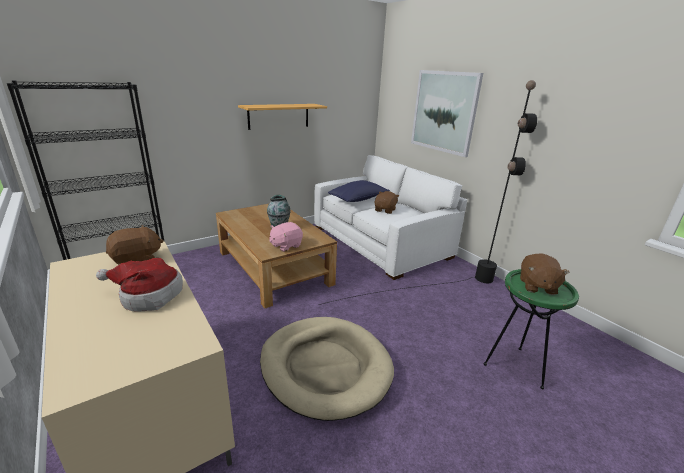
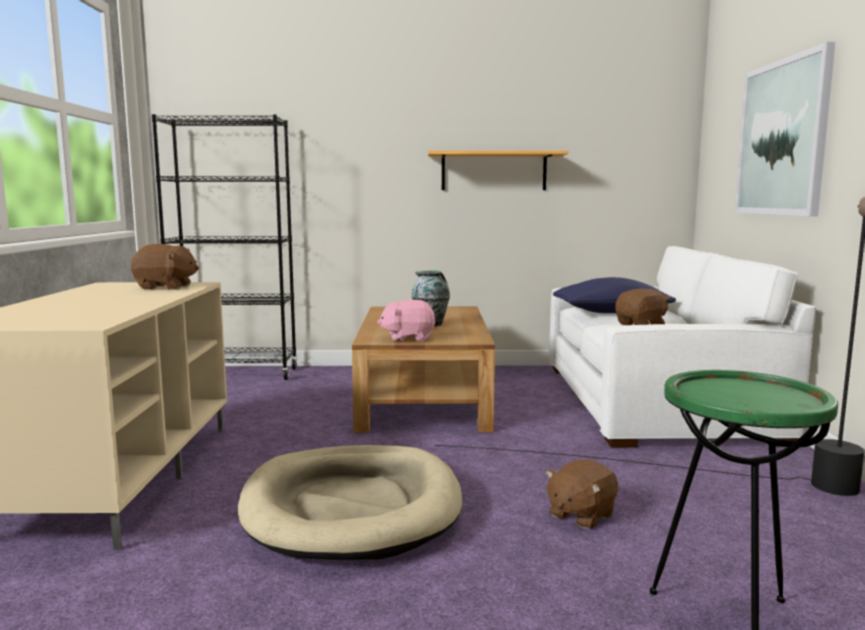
camera: 35 degrees right, 15 degrees down
hat [96,258,183,312] -> none
brown plush toy [520,254,570,295] -> brown plush toy moved to [545,459,618,529]

